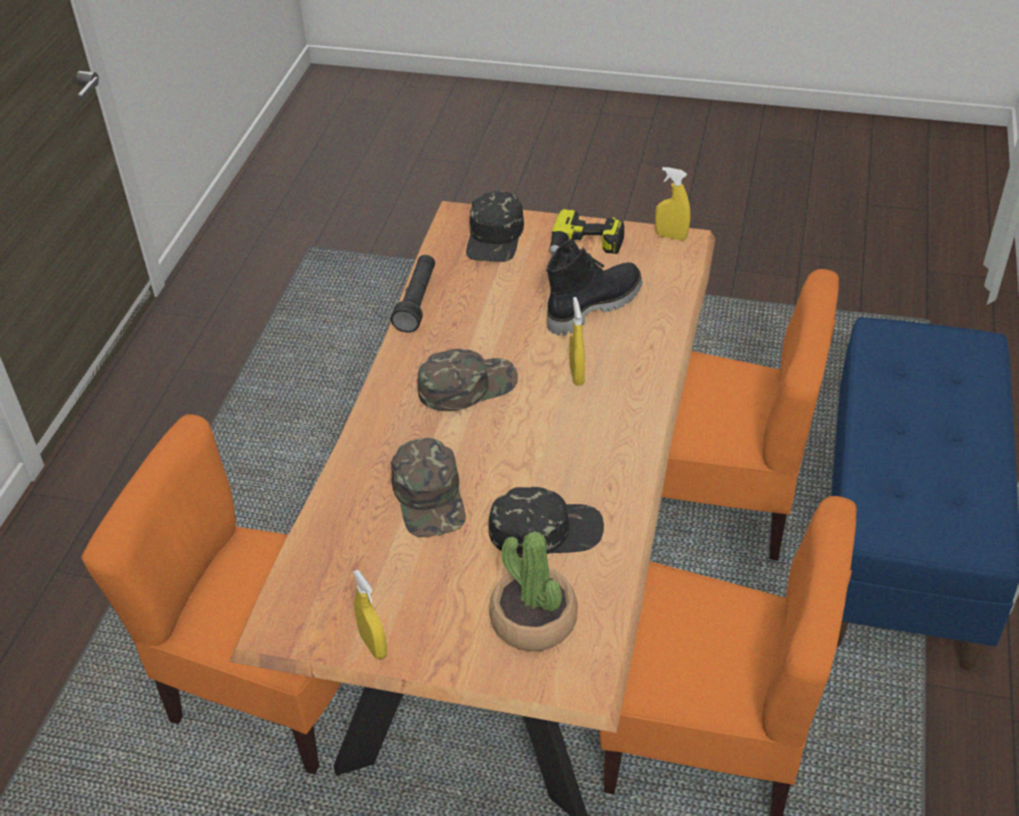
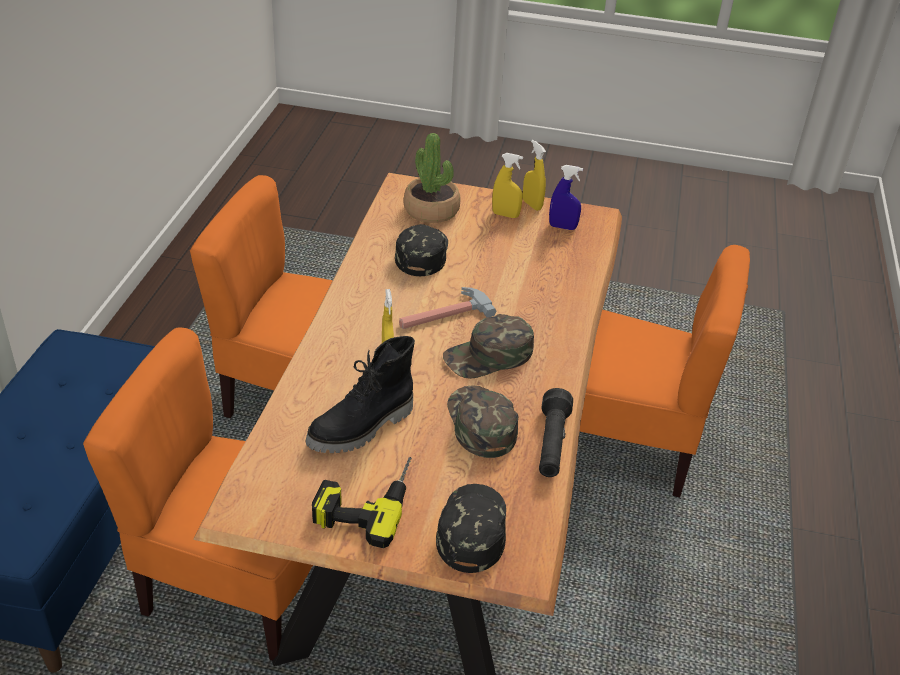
camera: 175 degrees right, 5 degrees down
green cap [391,438,466,537] -> green cap moved to [447,385,519,458]
black cap [488,487,604,558] -> black cap turned 105 degrees clockwise [395,224,448,276]
yellow spray bottle [655,167,691,241] -> yellow spray bottle moved to [492,153,523,218]
none -> hammer [399,287,497,329]
none -> blue spray bottle [549,165,583,230]

